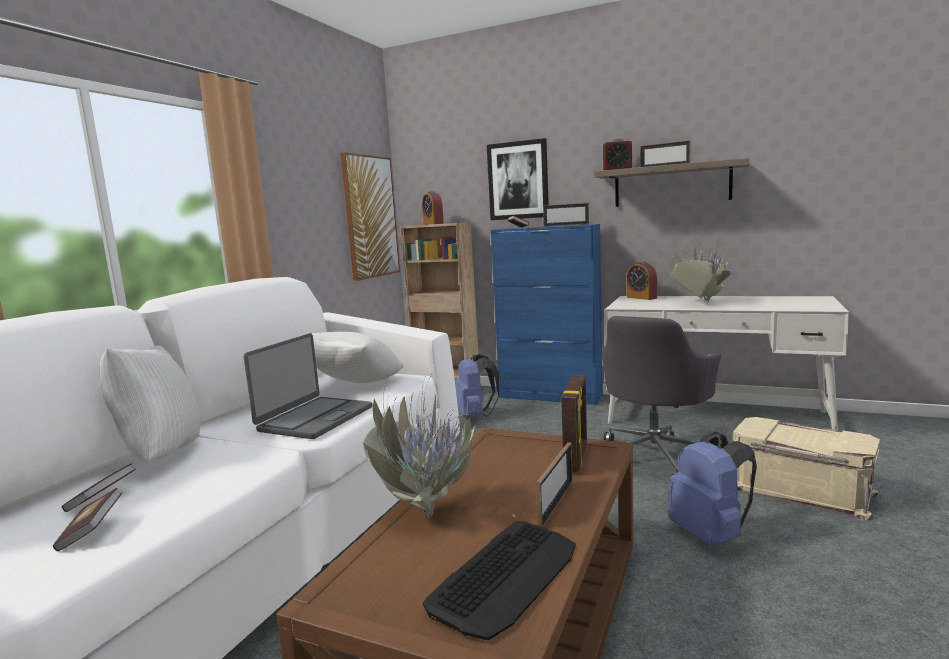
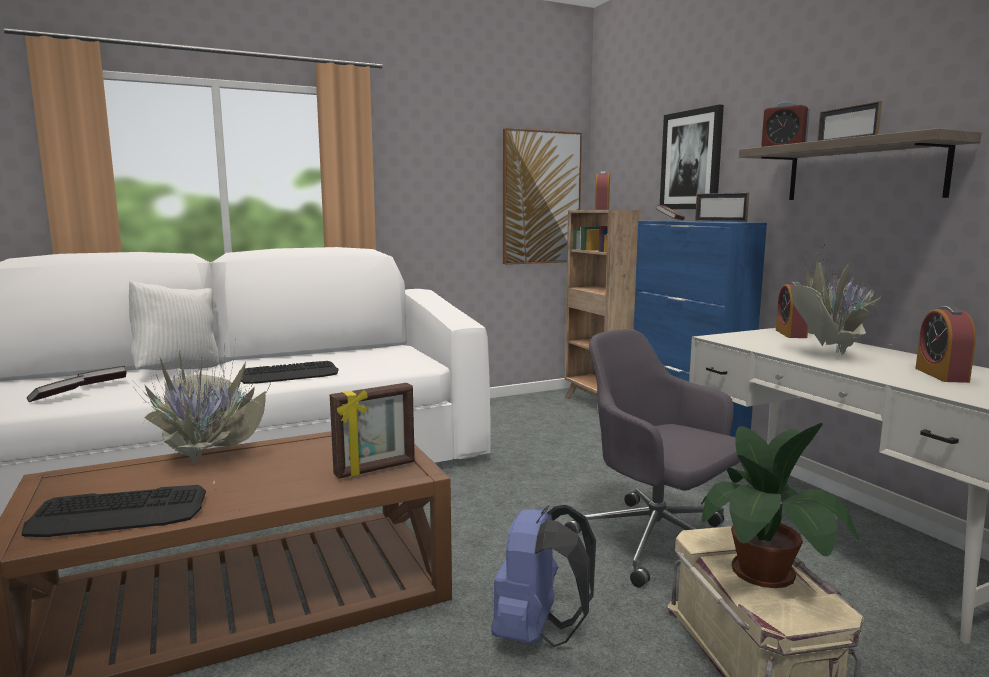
camera: 40 degrees right, 0 degrees up
laptop [243,333,373,439] -> keyboard [238,361,338,384]
white pillow [294,332,403,383] -> none
blue backpack [455,354,499,418] -> none
picture frame [536,442,573,528] -> none
grey office chair [602,316,721,485] -> grey office chair turned 60 degrees clockwise [564,329,740,588]
none -> potted plant [701,423,859,588]
none -> alarm clock [915,306,976,383]

